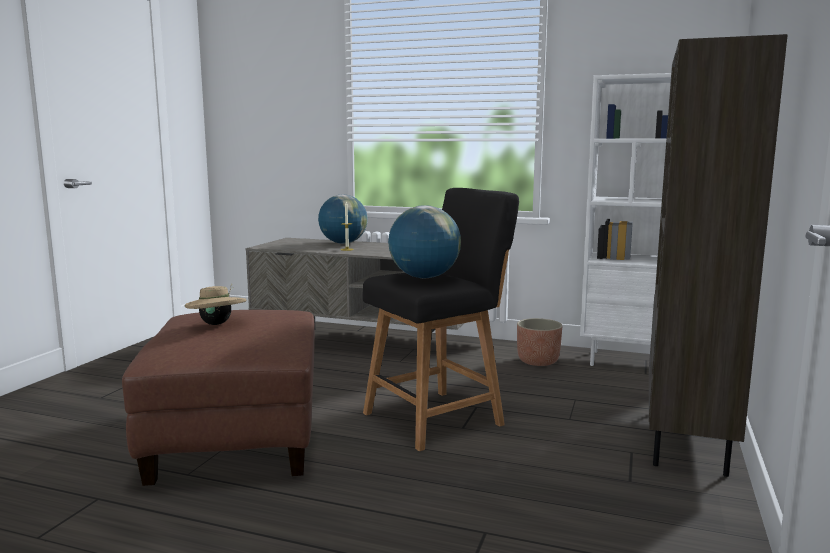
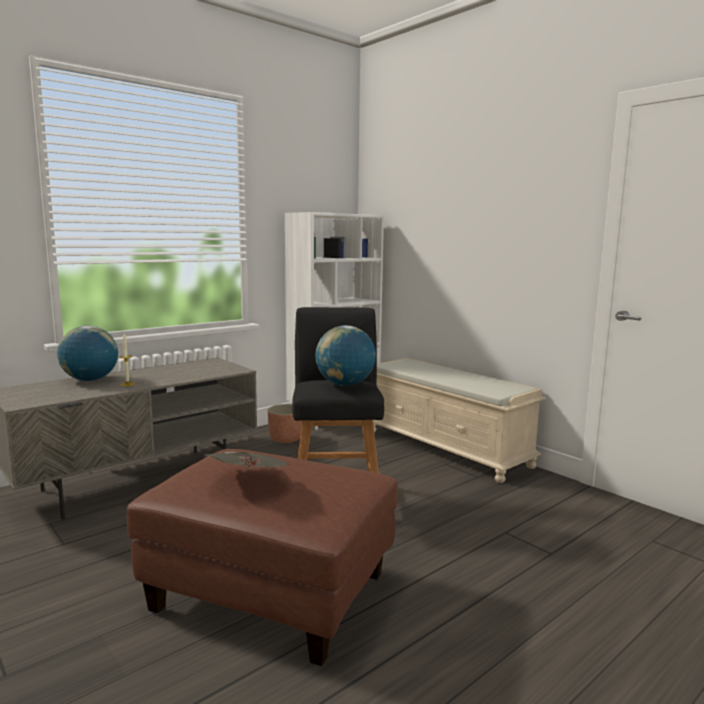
camera: 60 degrees left, 0 degrees up
beige hat [185,284,246,325] -> newspaper [207,452,289,469]
brown bookcase [649,34,788,477] -> beige bench [373,358,546,483]

